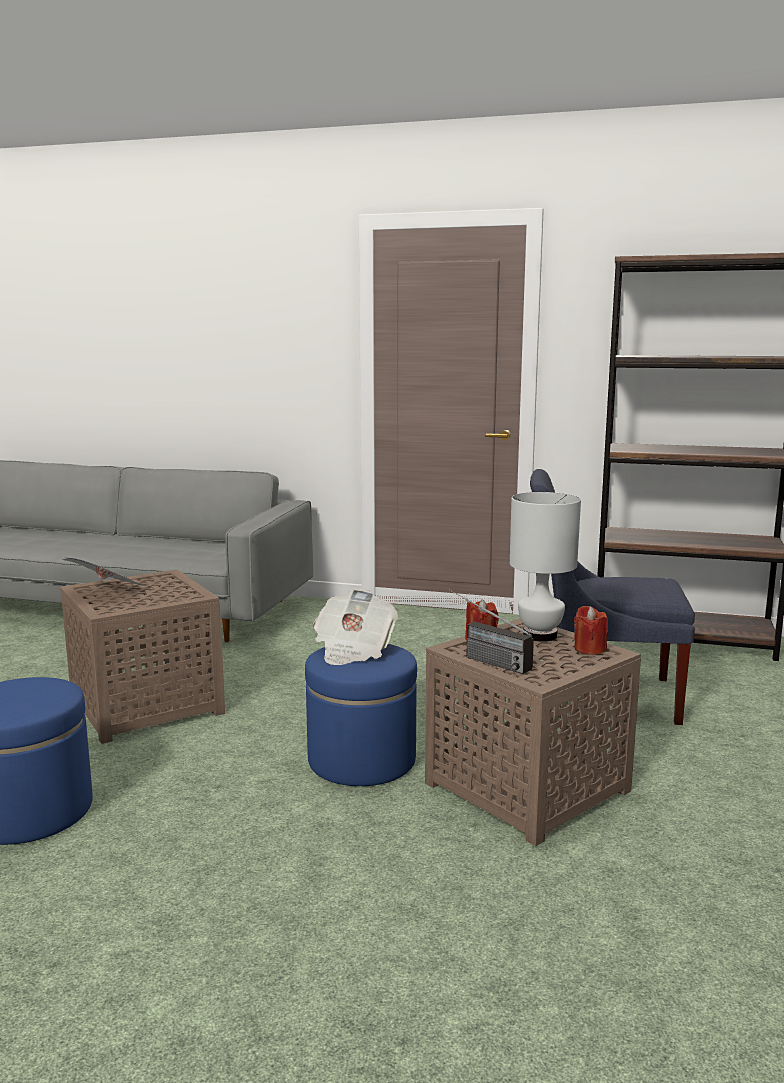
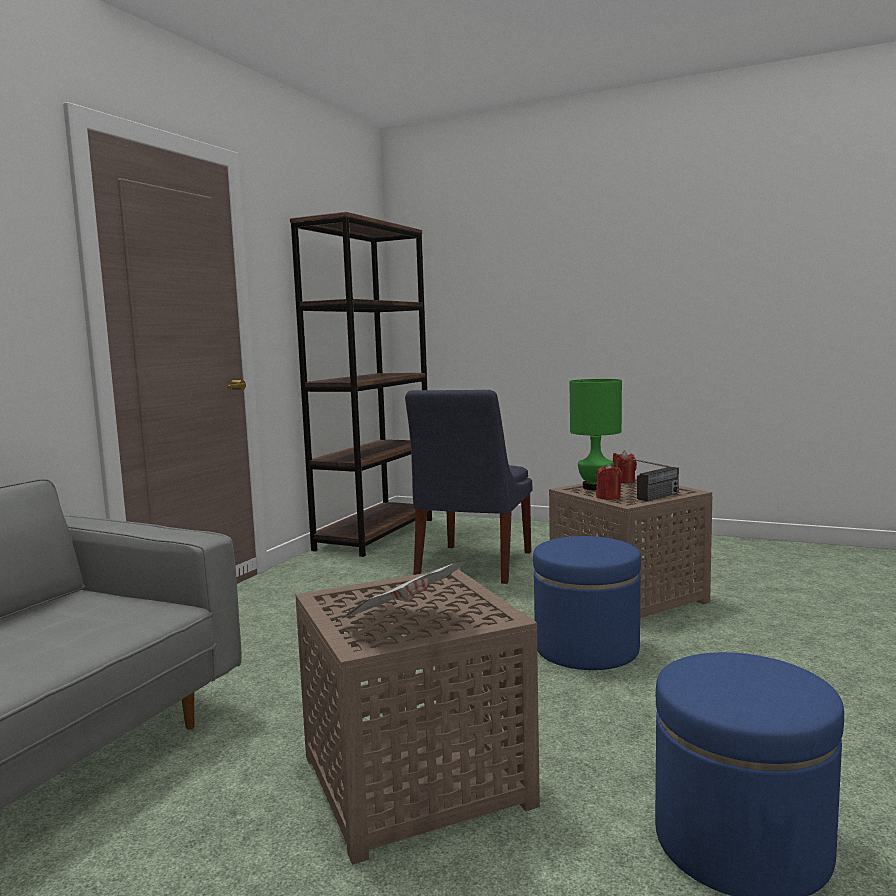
camera: 80 degrees left, 5 degrees down
newspaper [313,589,398,665] -> none
white table lamp [510,492,581,642] -> green table lamp [569,379,622,490]

